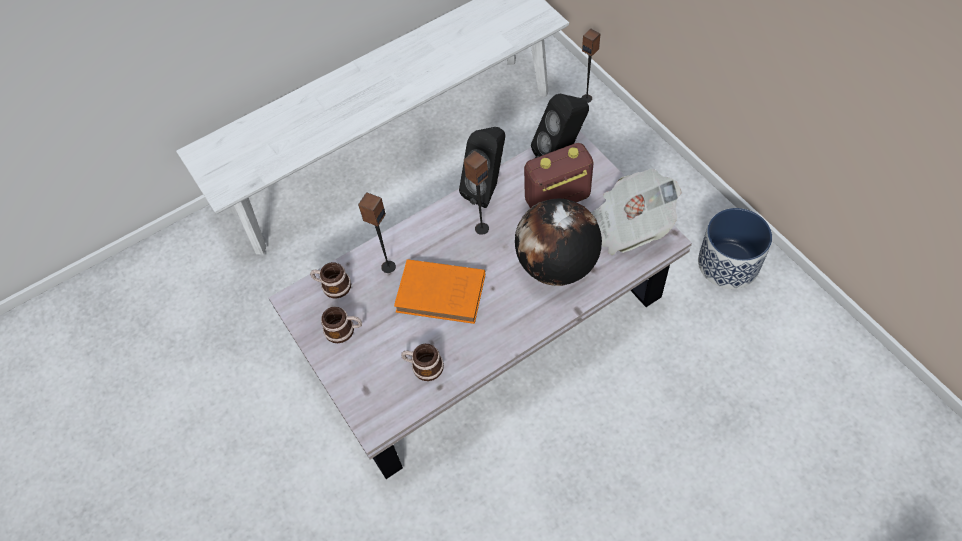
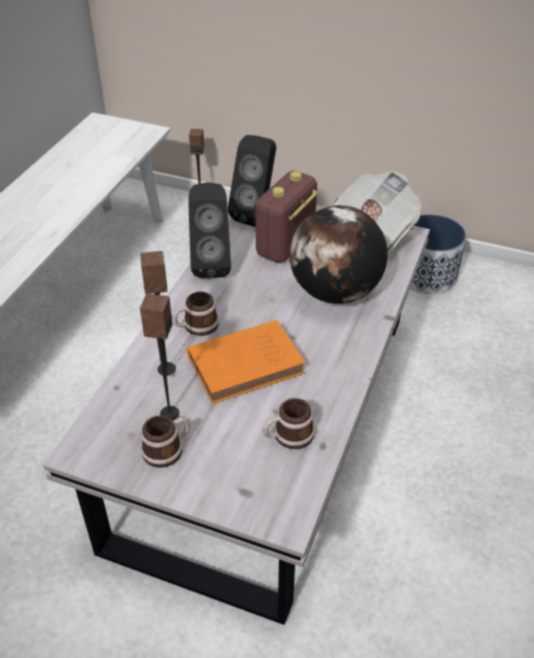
camera: 40 degrees left, 15 degrees down
mug [310,262,351,298] -> mug moved to [173,292,219,336]
speaker [464,151,489,235] -> speaker moved to [140,294,179,421]

